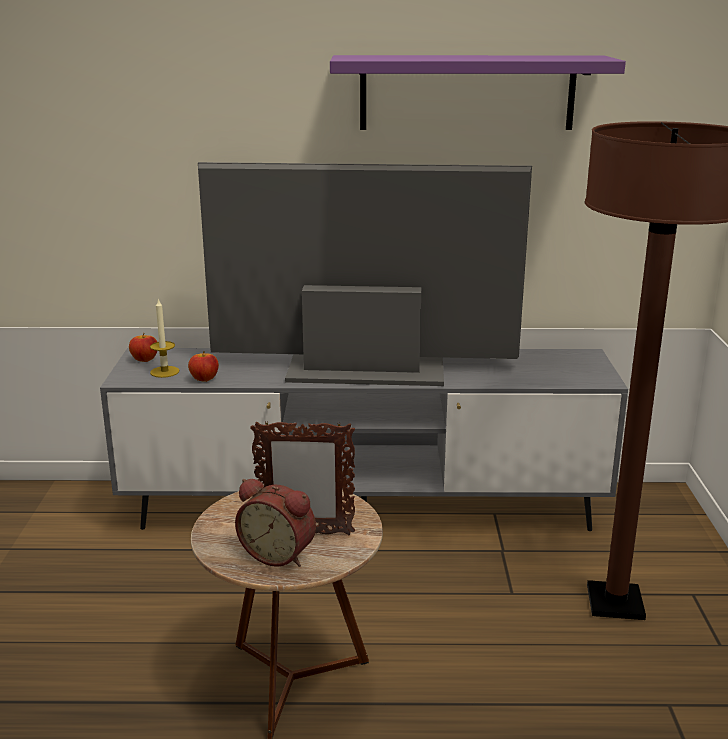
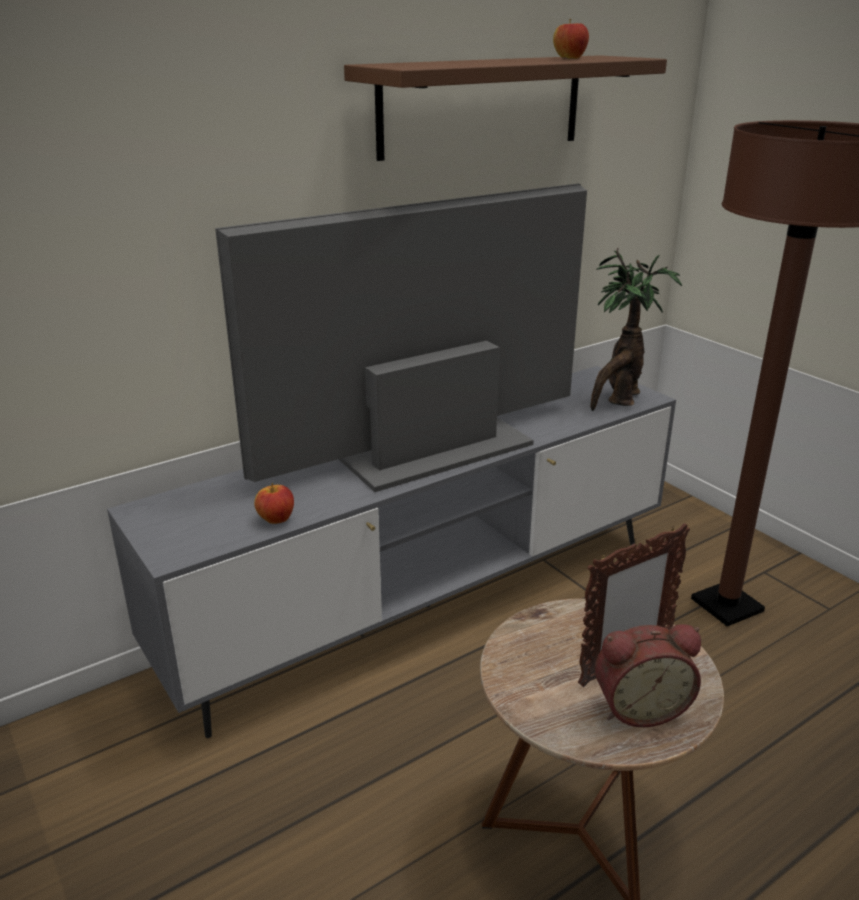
camera: 35 degrees left, 5 degrees up
apple [129,333,157,362] -> apple moved to [553,19,589,59]
candle [150,299,179,378] -> none
purple shelf [330,55,626,130] -> brown shelf [344,55,667,161]
none -> potted plant [590,248,682,411]

